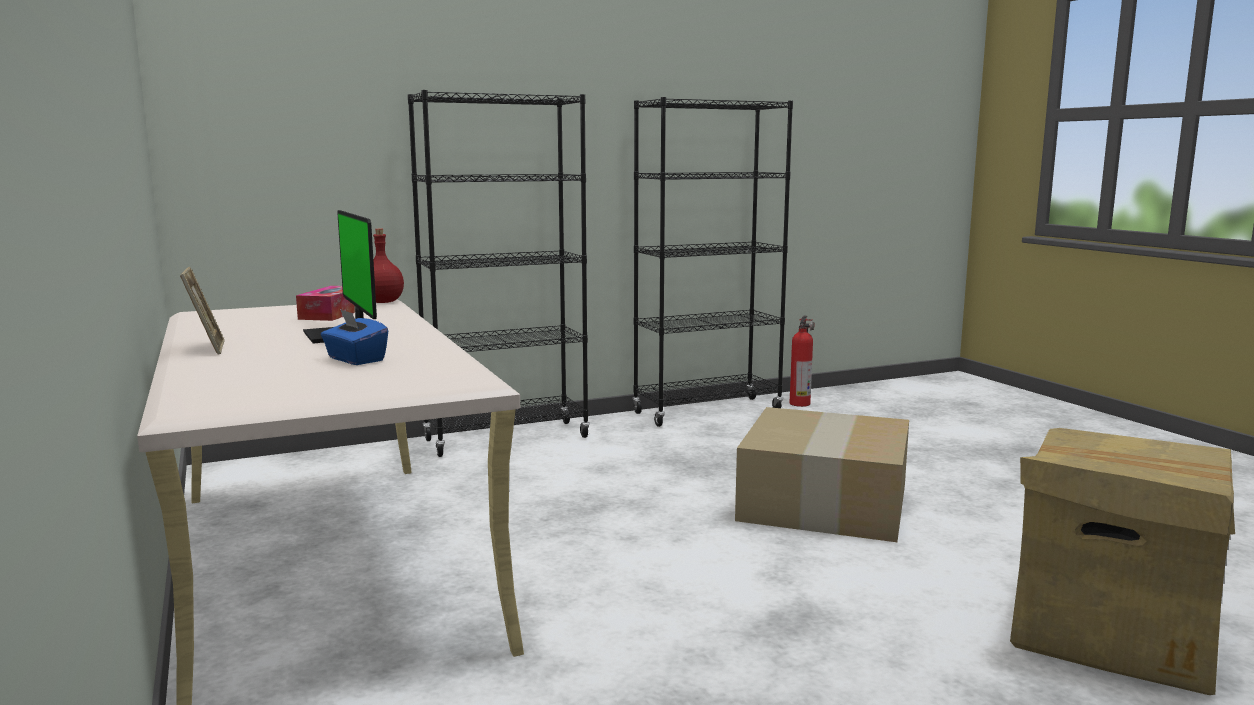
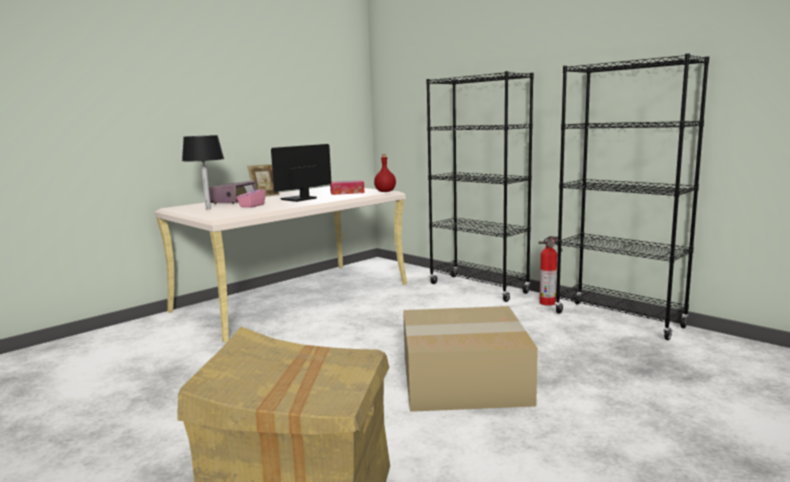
camera: 70 degrees right, 0 degrees up
blue tissue box [321,309,388,365] -> pink tissue box [236,184,266,208]
fire extinguisher [789,316,814,407] -> fire extinguisher moved to [539,236,562,306]
none -> black table lamp [182,135,224,210]
none -> radio [209,181,256,204]

